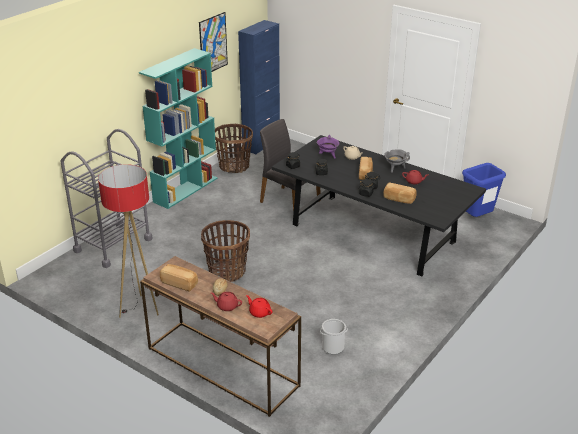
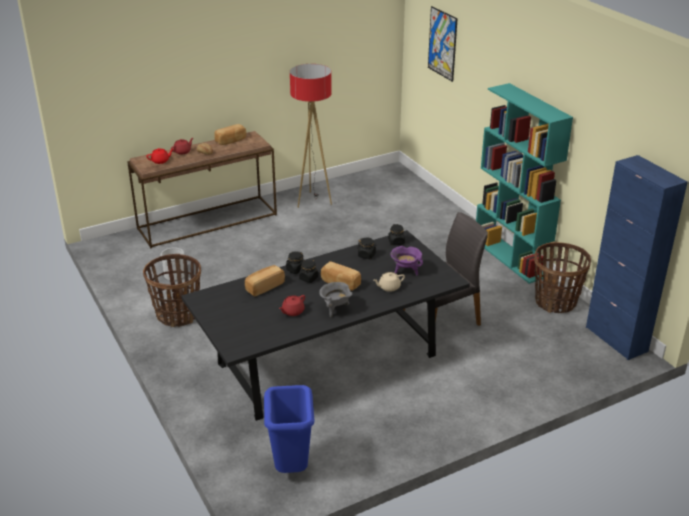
camera: 115 degrees right, 0 degrees up
grey cart [61,129,153,268] -> none
picture [199,12,228,72] -> picture moved to [428,6,458,82]
basket [201,220,250,282] -> basket moved to [143,254,201,327]

